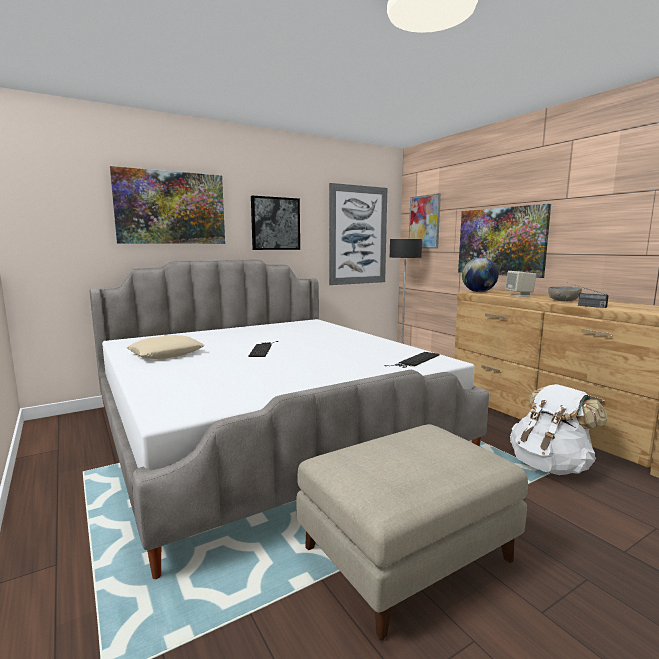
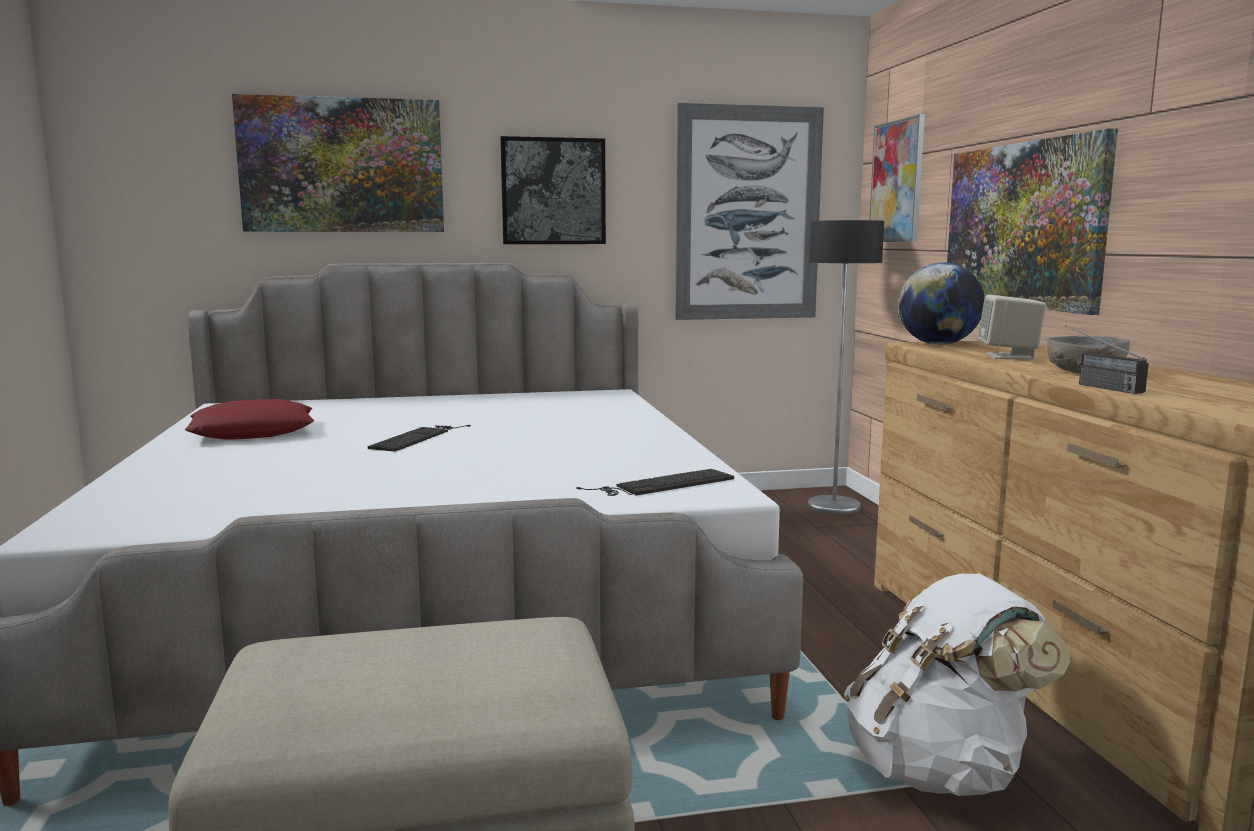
camera: 20 degrees right, 0 degrees up
beige pillow [126,335,205,359] -> red pillow [185,399,315,439]

